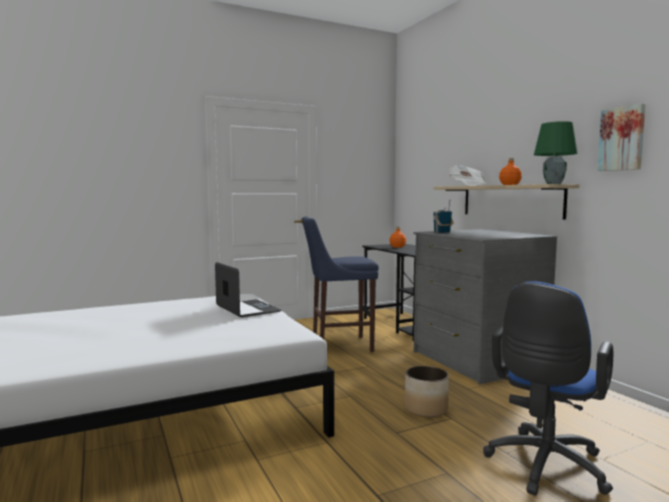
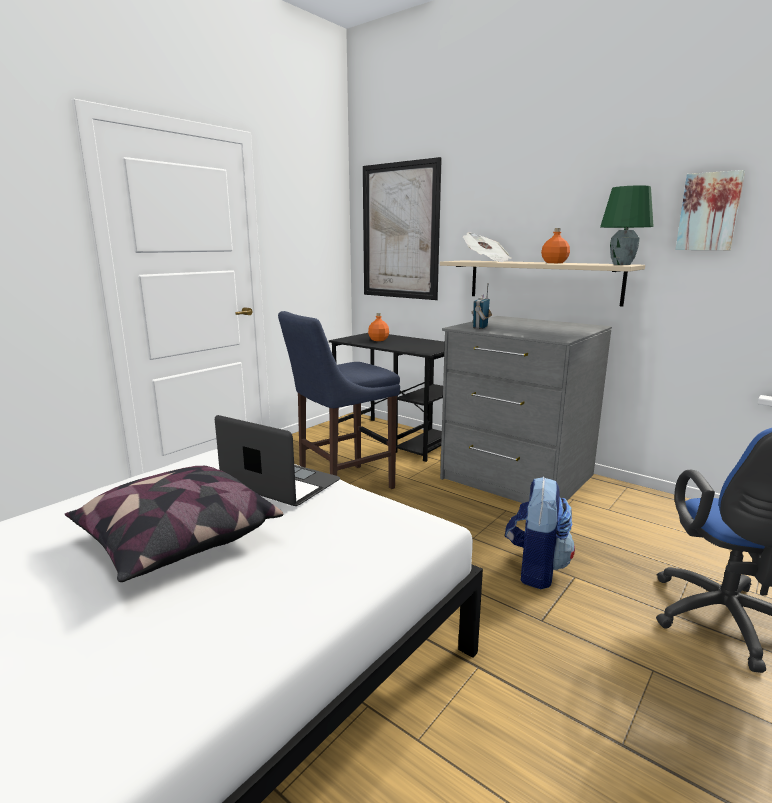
camera: 25 degrees left, 10 degrees up
planter [405,366,449,417] -> backpack [505,477,575,589]
none -> pillow [64,466,284,582]
none -> picture [363,157,442,300]

